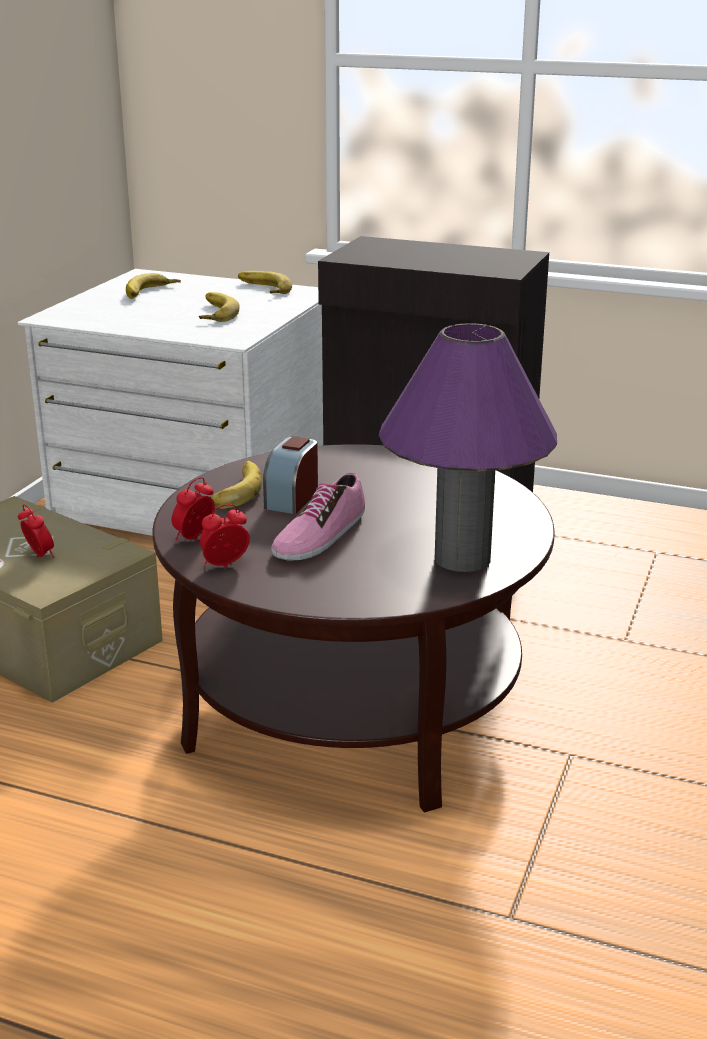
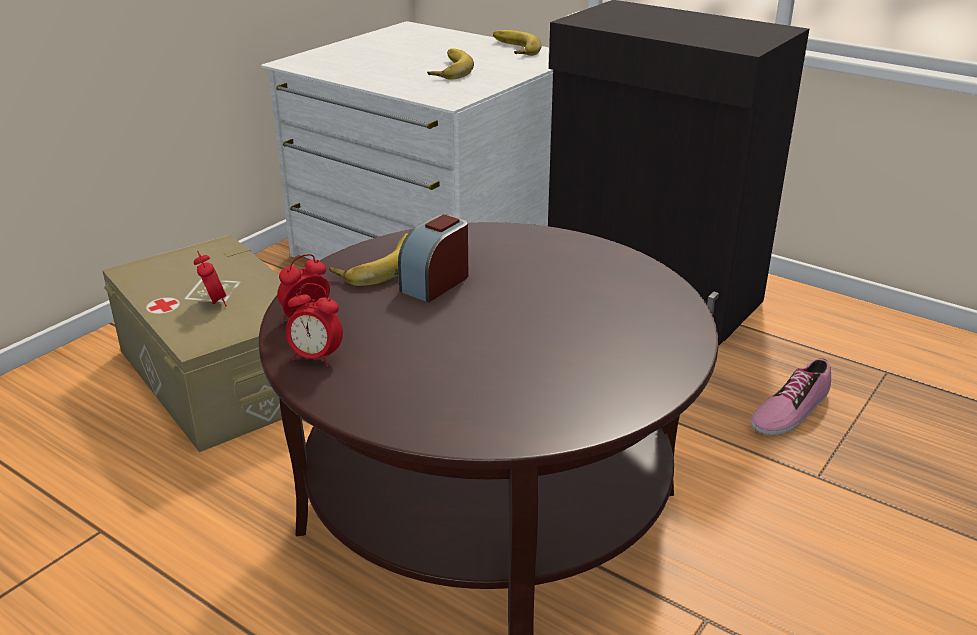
camera: 15 degrees right, 5 degrees up
banana [126,273,181,299] -> none
alarm clock [200,504,250,567] -> alarm clock turned 150 degrees counterclockwise [286,283,343,367]
shoe [271,473,365,561] -> shoe moved to [751,359,831,435]
purple table lamp [379,323,557,572] -> none

